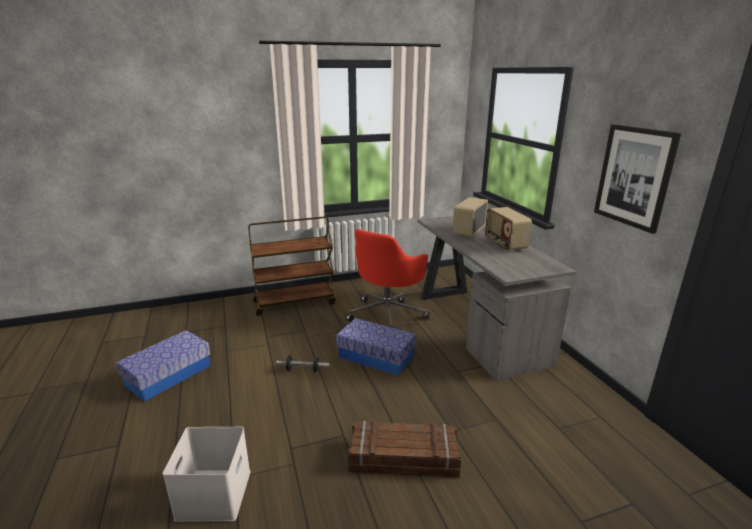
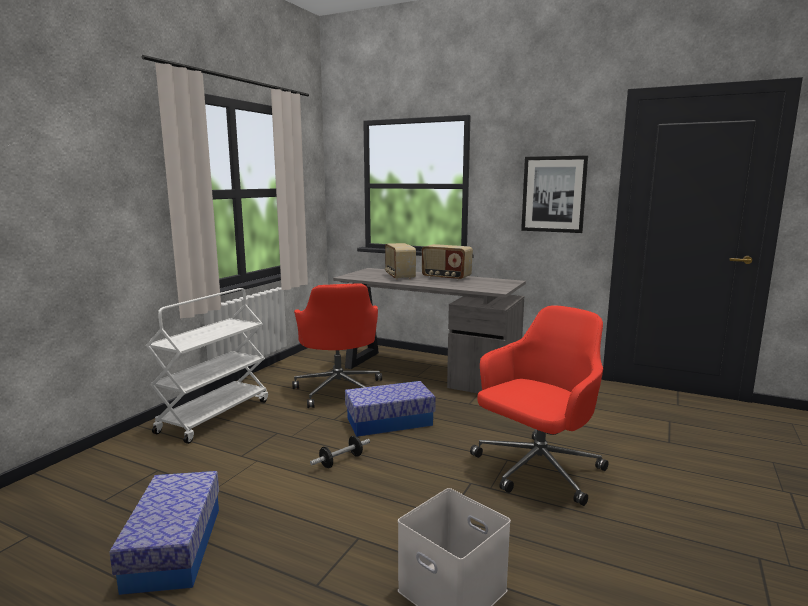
camera: 45 degrees left, 10 degrees down
brown cart [248,217,336,316] -> white cart [146,288,268,444]
crate [348,420,461,477] -> red office chair [470,306,609,506]

